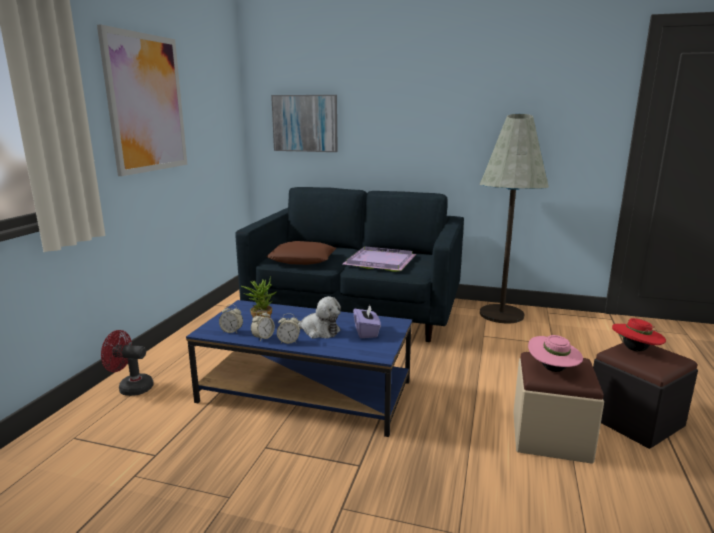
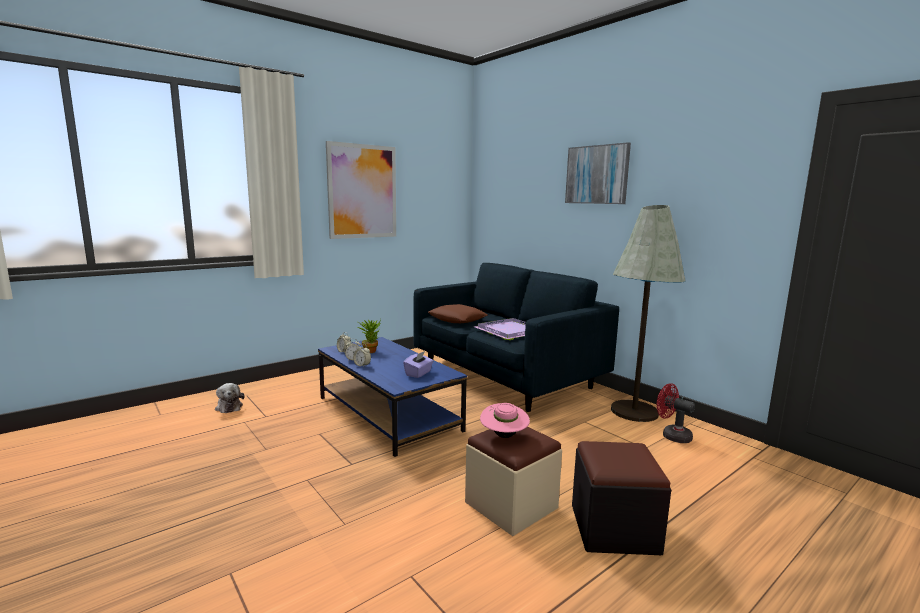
camera: 35 degrees right, 5 degrees down
red fan [101,330,154,396] -> red fan moved to [657,383,695,443]
picture [271,95,338,152] -> picture moved to [565,142,631,204]
plush toy [290,296,341,339] -> plush toy moved to [215,383,244,413]
red hat [612,318,666,352] -> none

